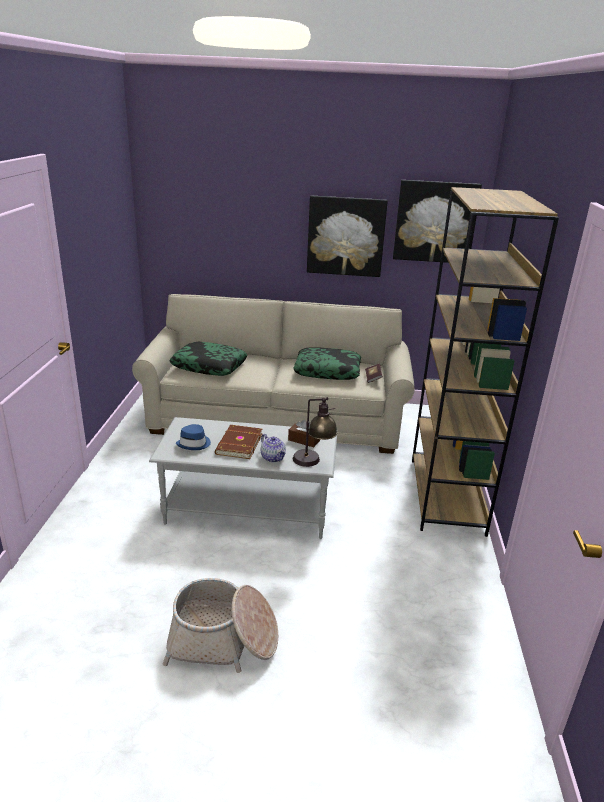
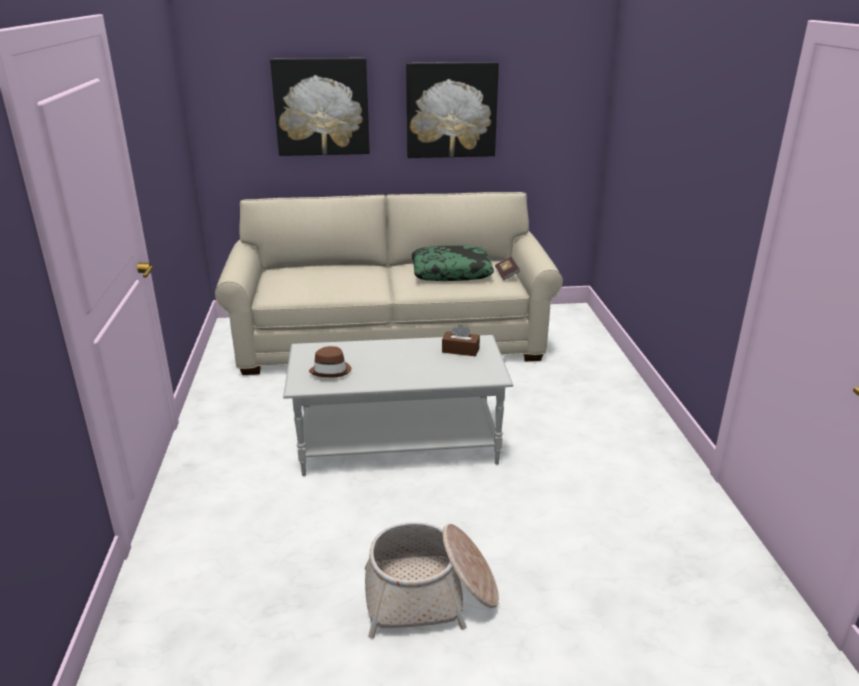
camera: 10 degrees left, 0 degrees up
pillow [170,342,247,376] -> none
blue hat [176,424,211,450] -> brown hat [309,346,352,378]
brown book [215,425,262,459] -> none
teapot [261,434,286,462] -> none
table lamp [293,397,337,467] -> none
picture [393,180,482,263] -> picture moved to [270,58,370,156]
brown bookcase [412,187,559,537] -> none

